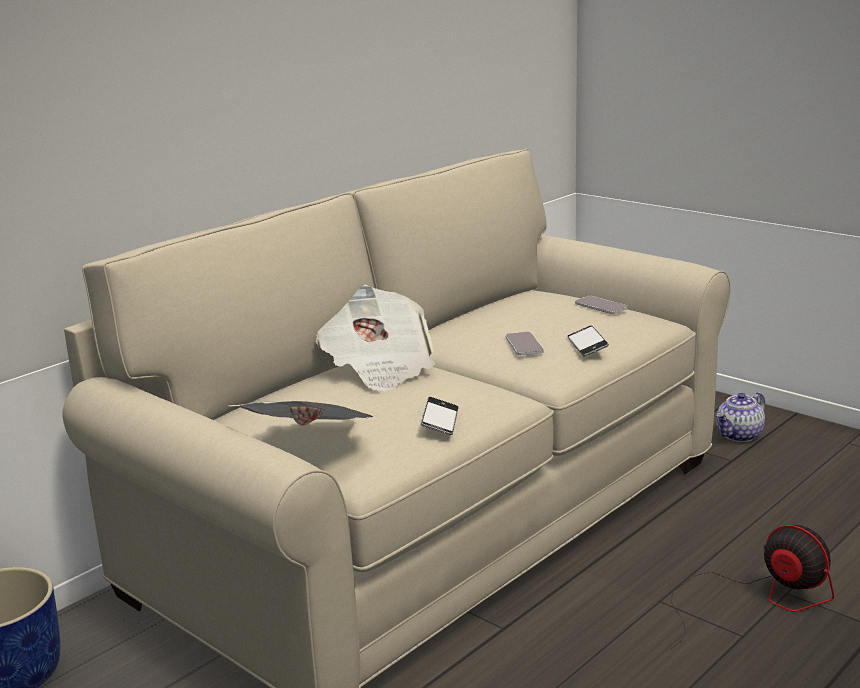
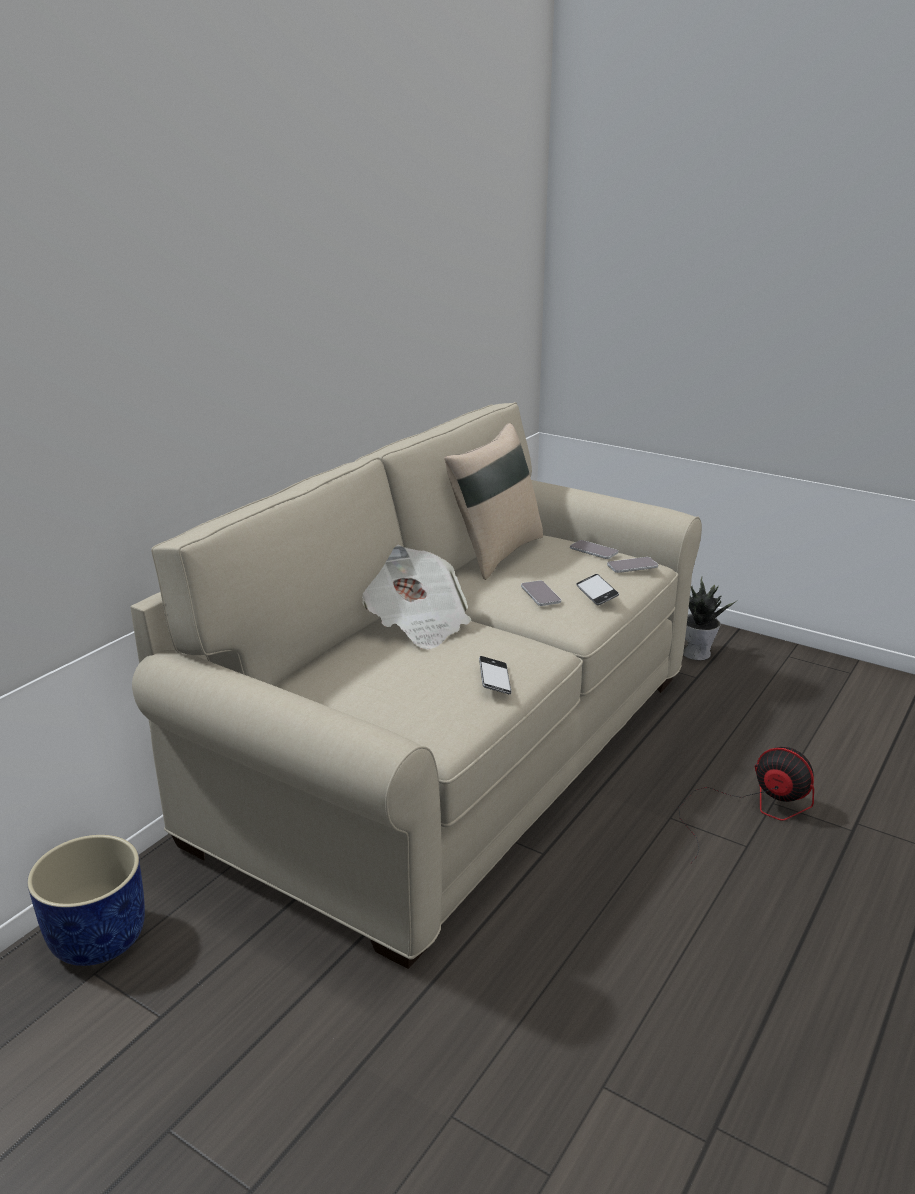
camera: 10 degrees left, 5 degrees up
newspaper [228,401,373,426] -> none
teapot [716,392,765,442] -> potted plant [683,577,738,660]
none -> beige pillow [444,423,543,580]
none -> phone [607,557,658,573]

